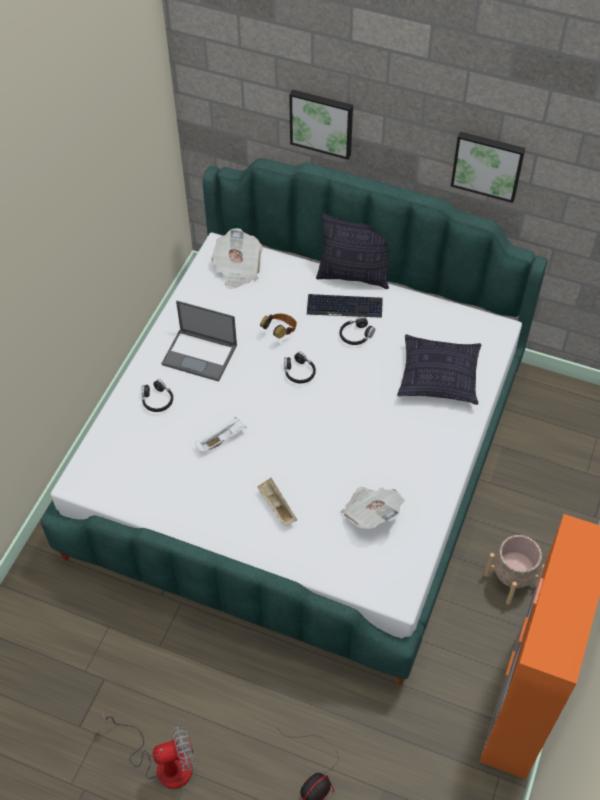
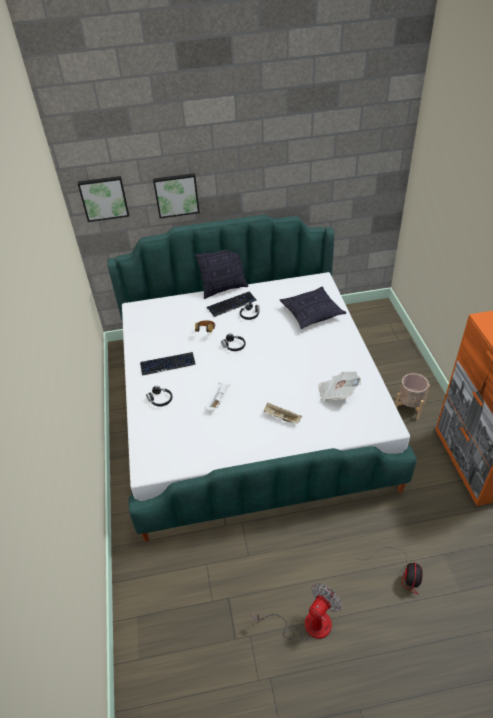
camera: 30 degrees left, 10 degrees down
laptop [161,300,237,382] -> keyboard [140,352,196,376]
newspaper [212,228,263,289] -> none
picture [451,132,525,203] -> picture moved to [78,176,129,222]

